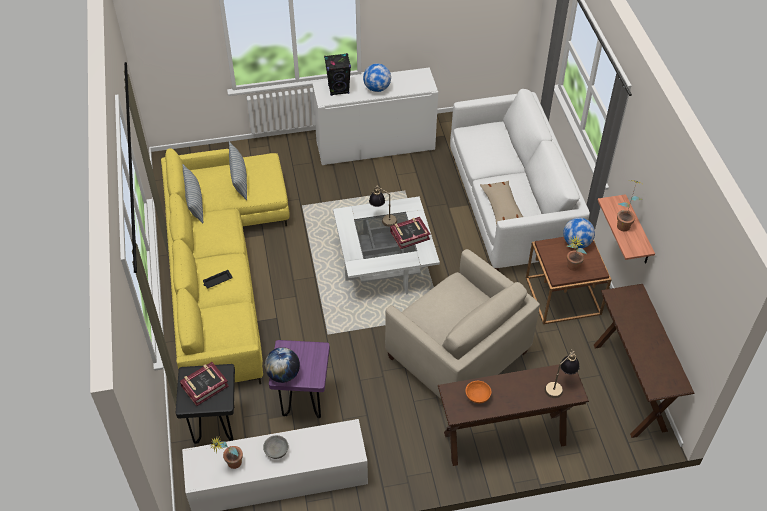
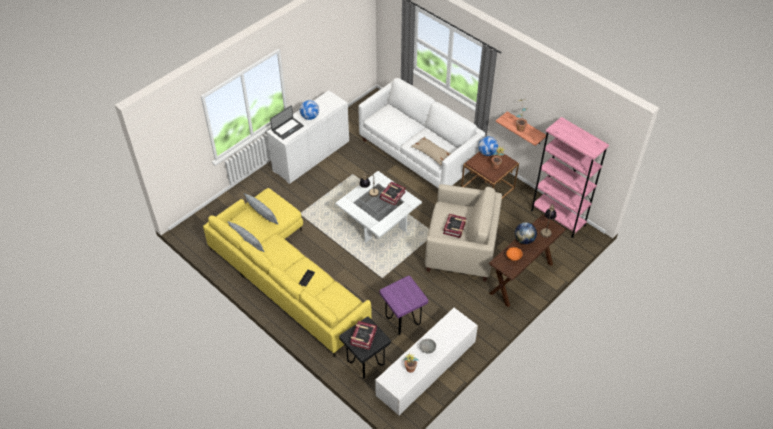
camera: 35 degrees left, 0 degrees up
globe [265,347,300,383] -> globe moved to [515,222,537,244]
black speaker [324,53,351,96] -> laptop [270,105,304,140]
brown console table [594,284,694,438] -> pink bookcase [531,117,609,238]
none -> book [443,214,466,238]

